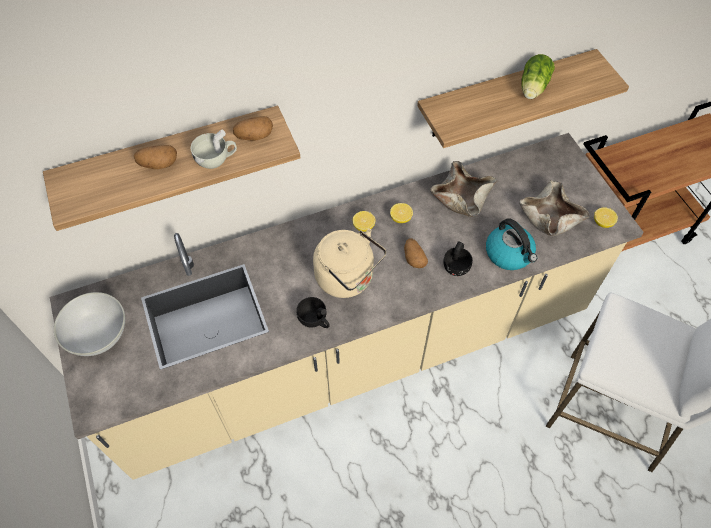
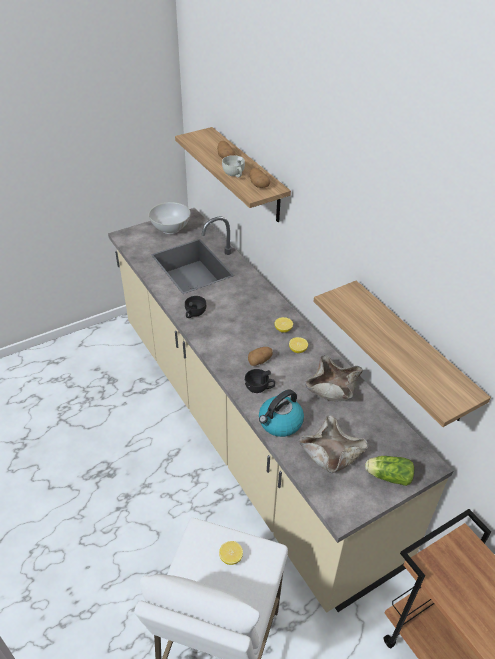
camera: 80 degrees right, 15 degrees down
beige kettle [313,229,386,298] -> none
lettuce [521,54,555,99] -> lettuce moved to [365,456,414,486]
lemon [594,207,618,228] -> lemon moved to [219,541,243,565]

